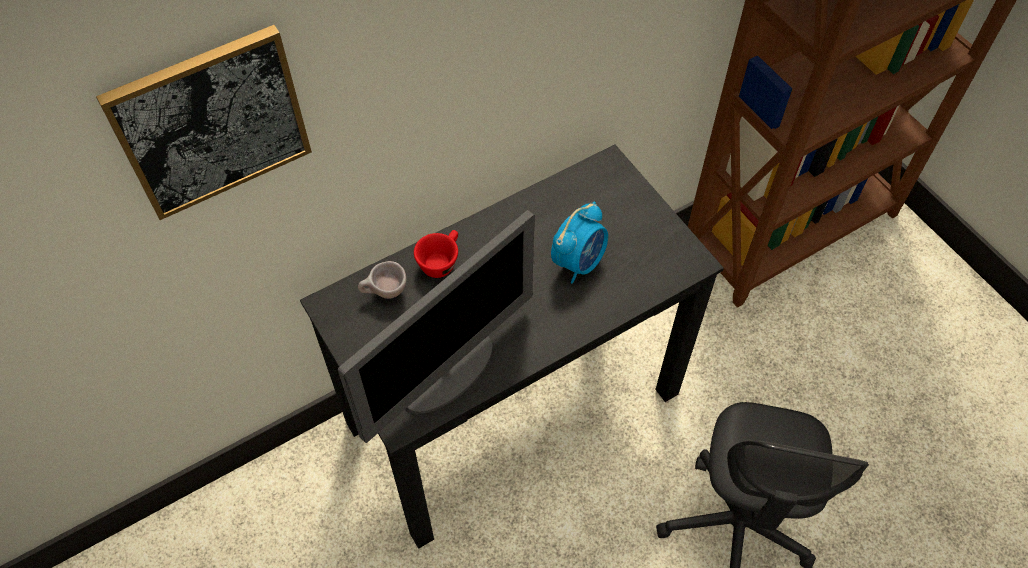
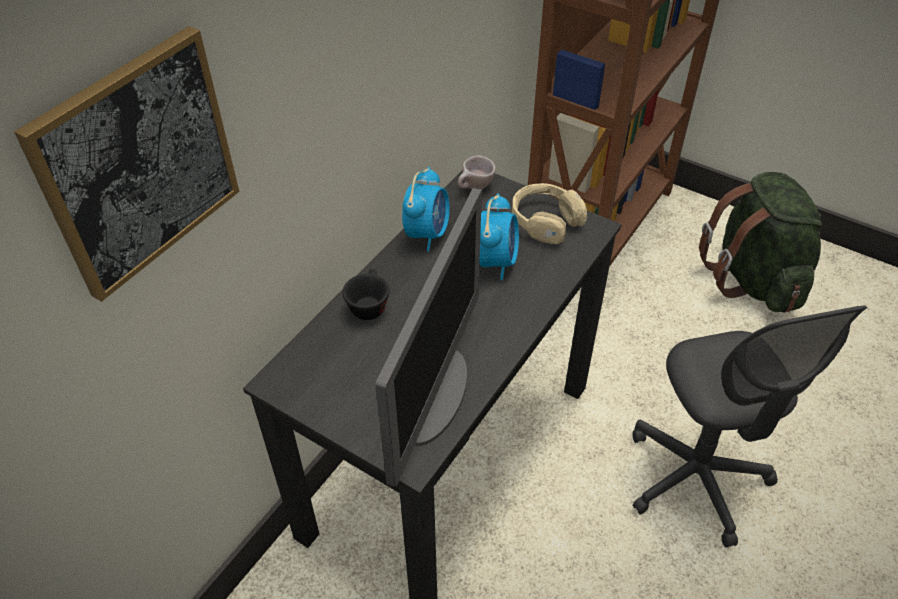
camera: 25 degrees left, 10 degrees down
beige cup [358,261,407,299] -> beige cup moved to [458,155,496,190]
red cup [414,230,458,278] -> black cup [343,269,389,320]
none -> alarm clock [402,167,450,252]
none -> beige headphones [512,183,587,244]
none -> green backpack [699,172,822,313]

